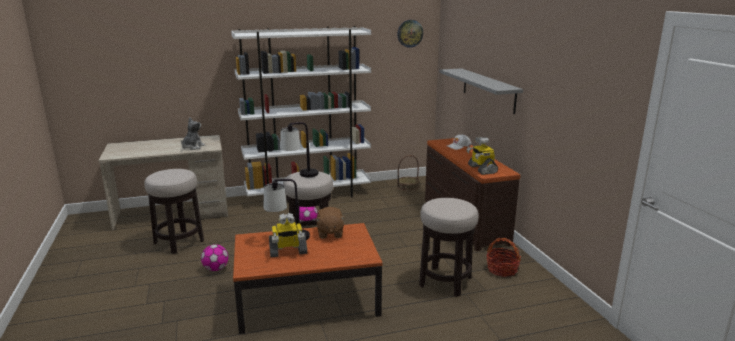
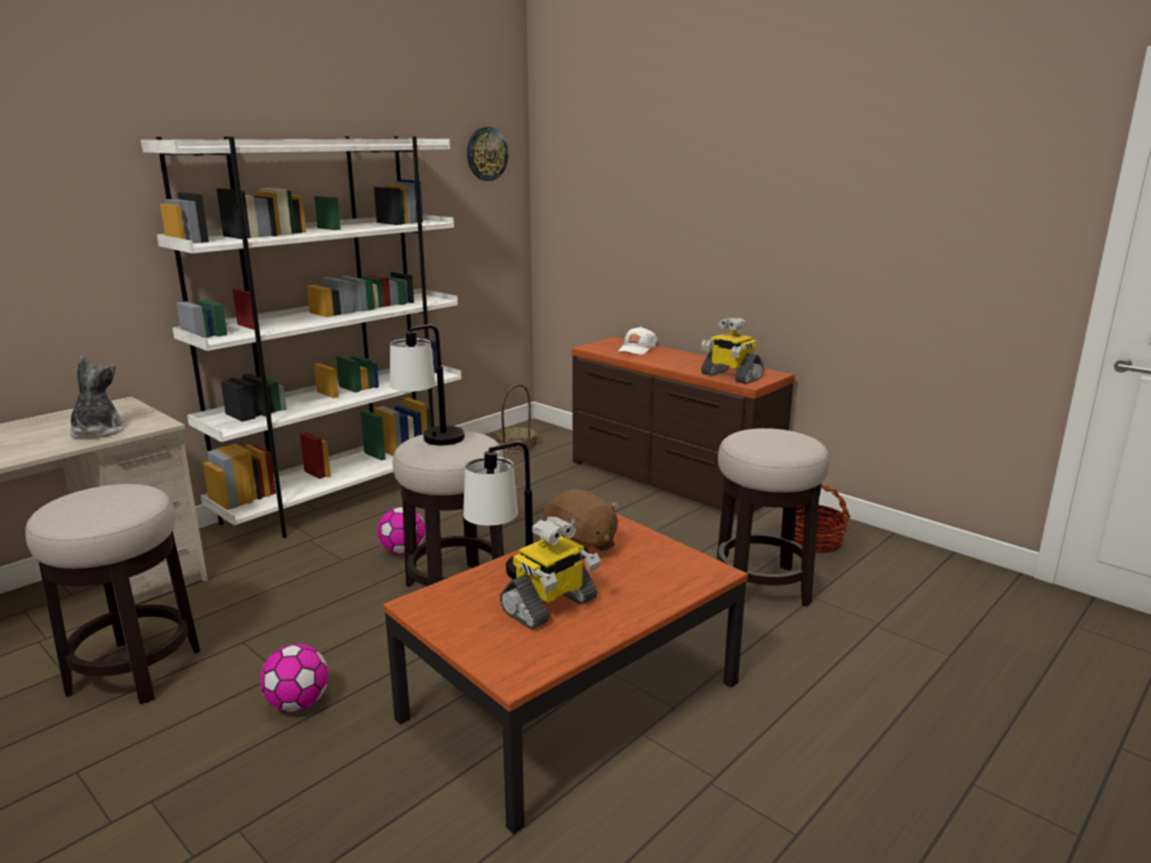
camera: 30 degrees left, 0 degrees up
grey shelf [439,68,523,114] -> none

